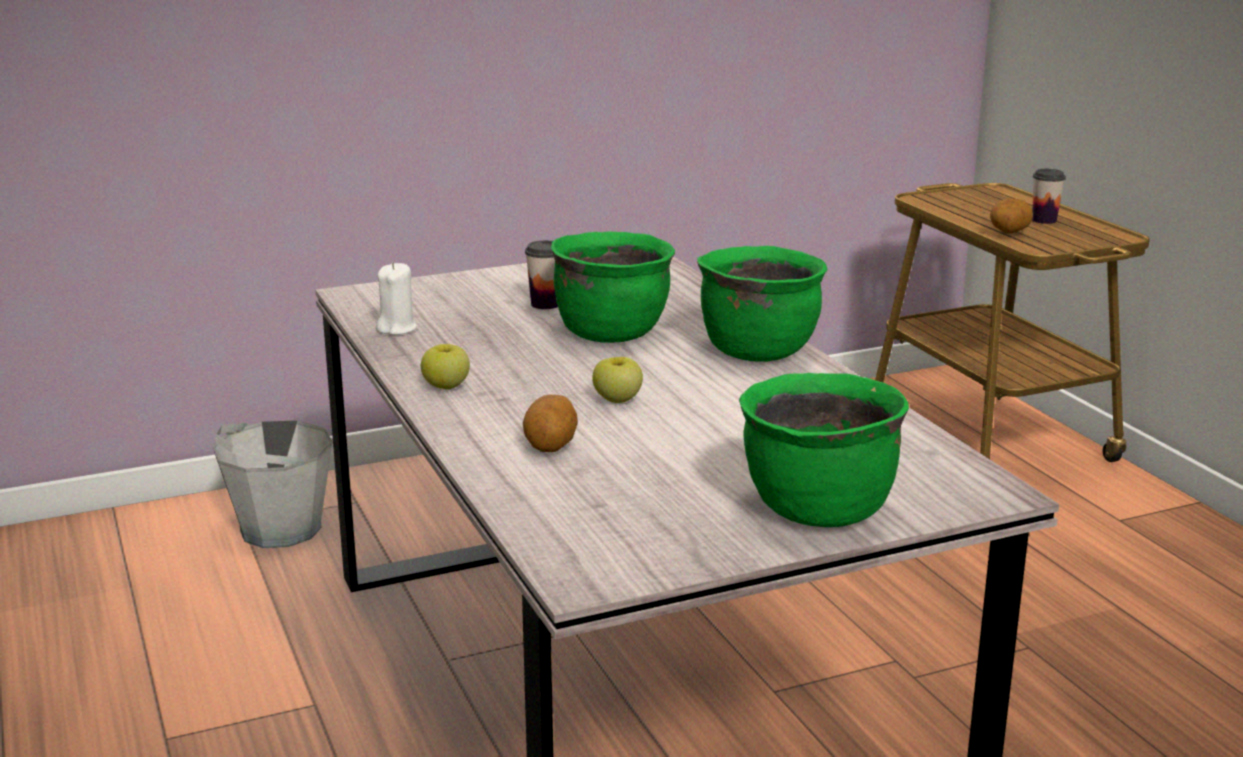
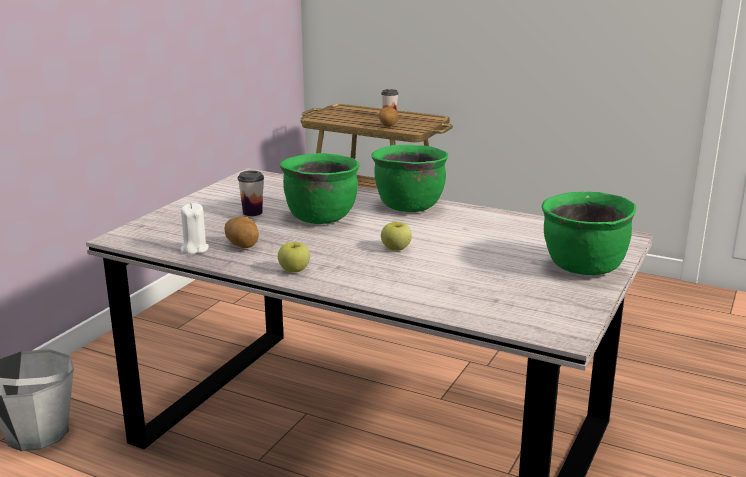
camera: 40 degrees left, 0 degrees up
potato [523,394,578,452] -> potato moved to [224,216,259,248]

